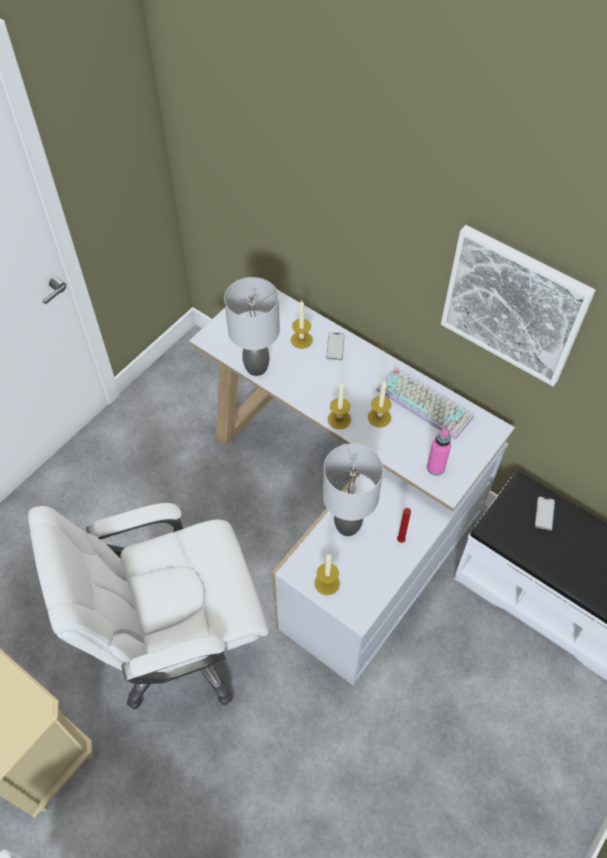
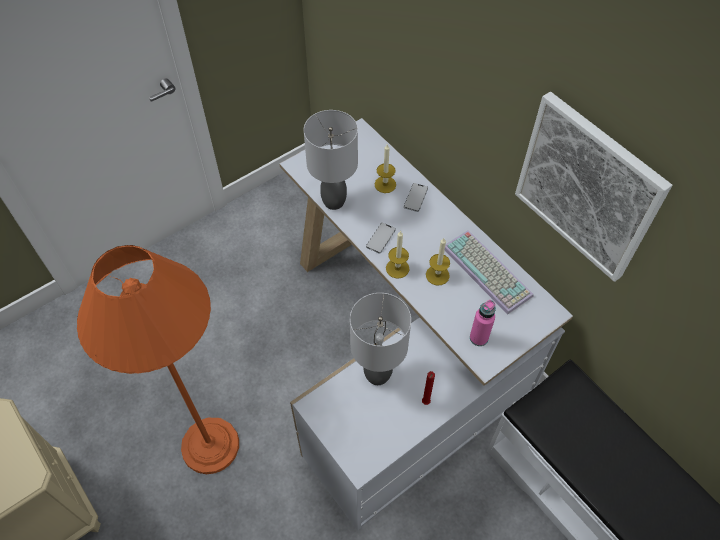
camera: 15 degrees right, 0 degrees up
white office chair [28,503,269,709] -> orange floor lamp [77,245,239,474]
candle [314,554,340,595] -> none
phone [535,497,555,530] -> phone moved to [366,223,396,254]

